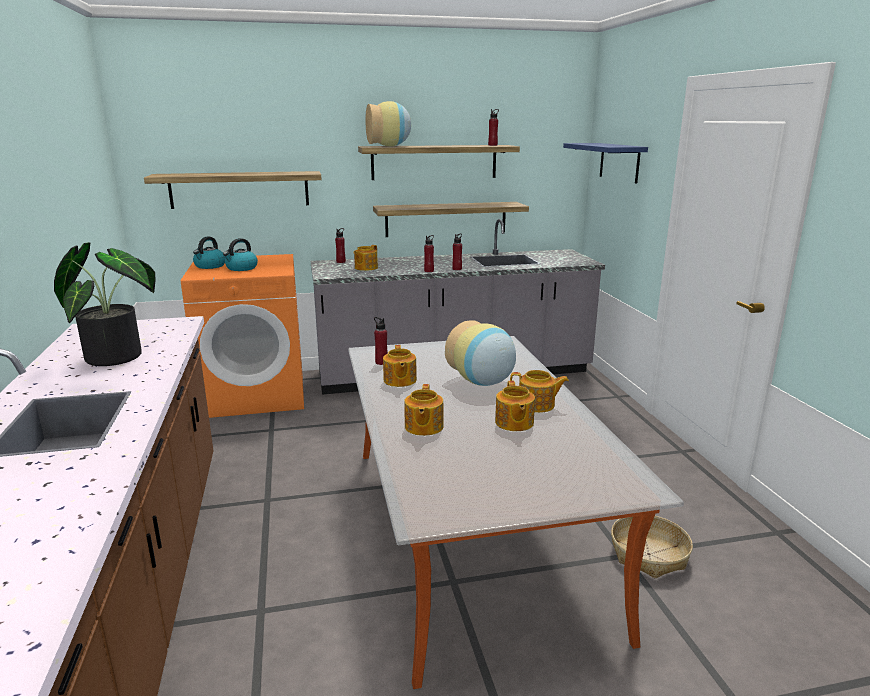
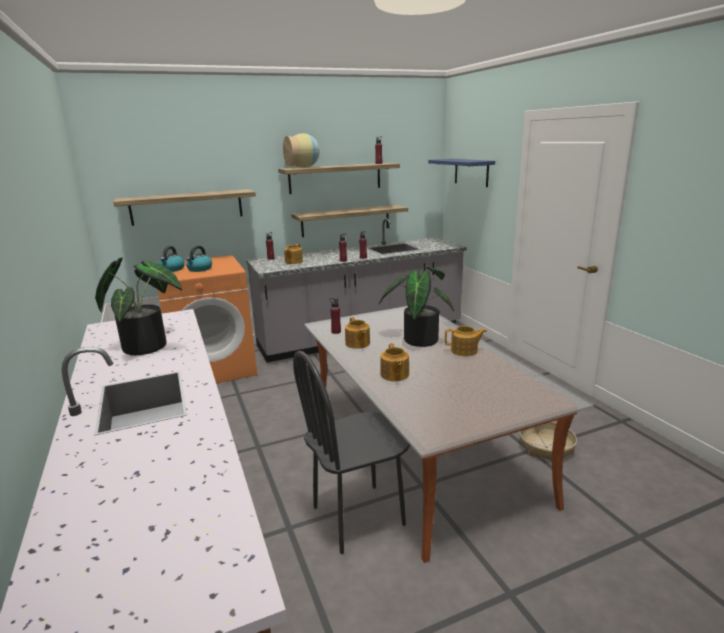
camera: 10 degrees left, 0 degrees up
vase [445,320,516,386] -> potted plant [379,266,454,347]
teapot [495,381,535,431] -> none
none -> black chair [293,351,410,554]

